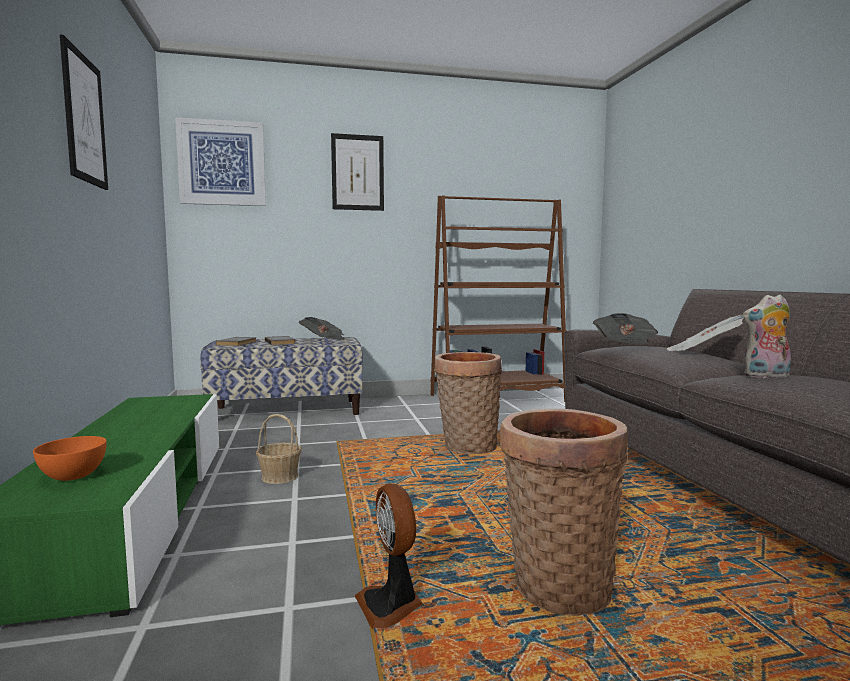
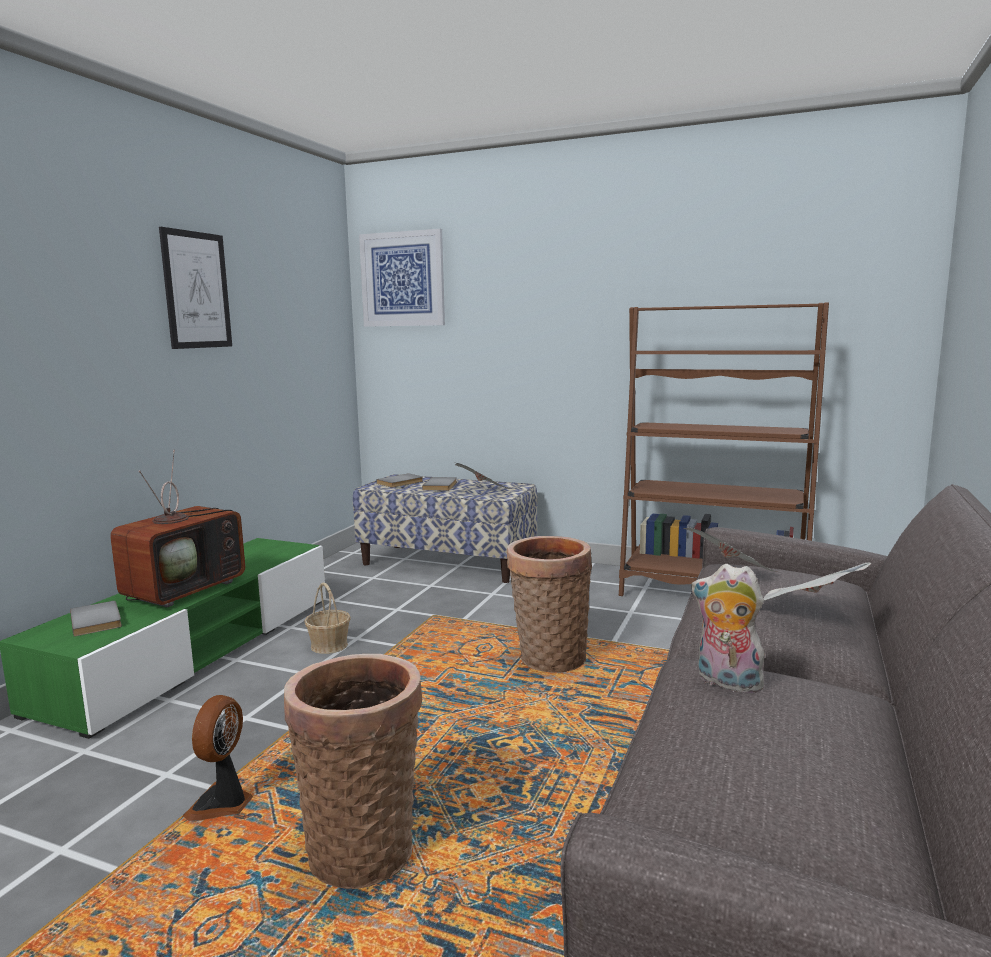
camera: 35 degrees right, 5 degrees up
orange bowl [33,436,106,481] -> grey book [70,601,122,637]
picture [331,133,384,211] -> none
none -> television [110,450,245,607]

